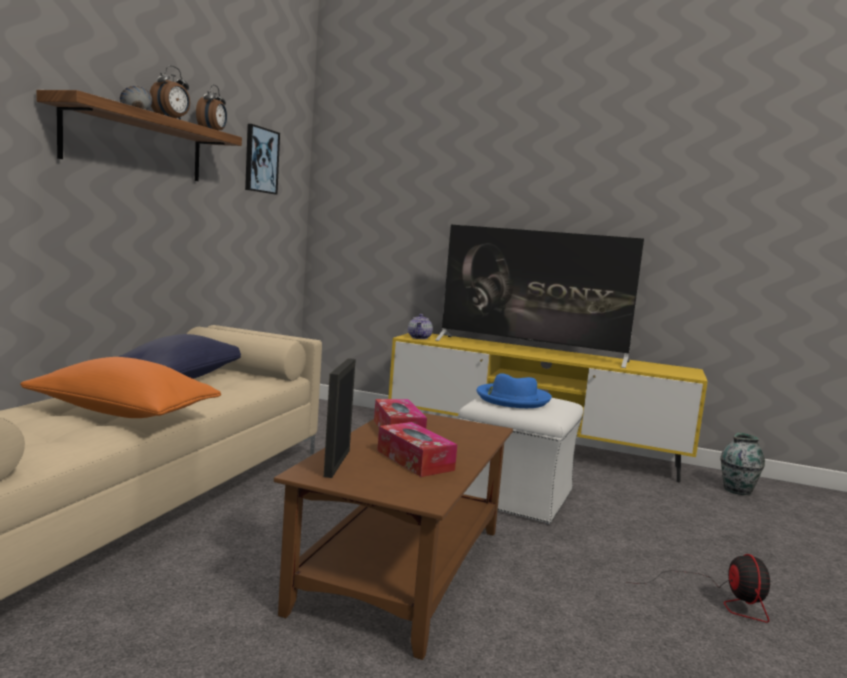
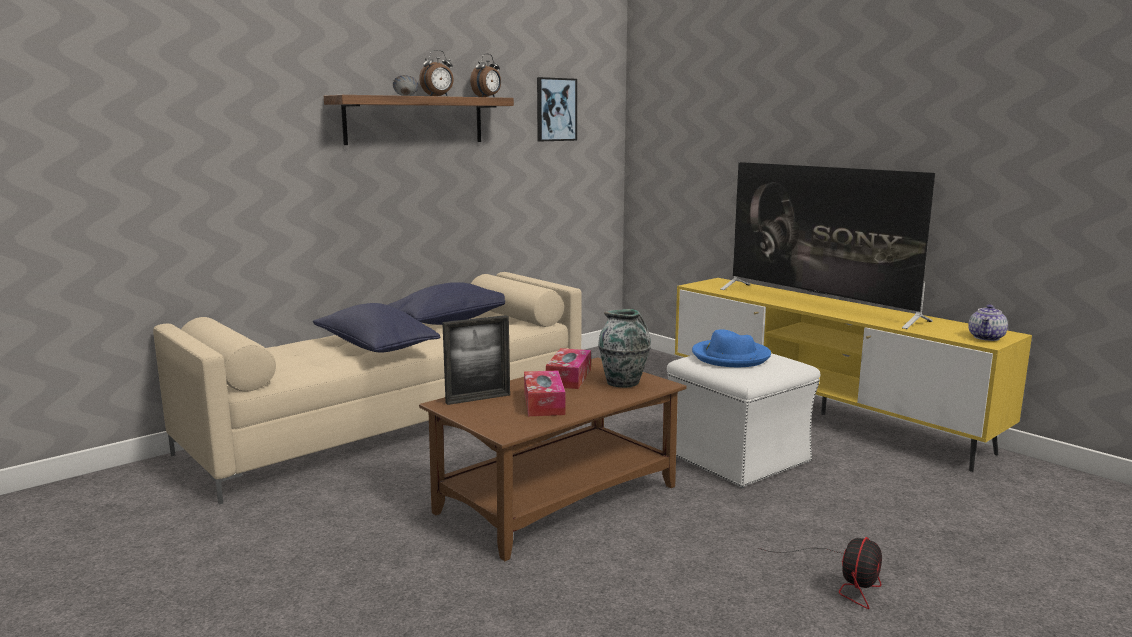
camera: 30 degrees right, 5 degrees up
orange pillow [20,357,221,418] -> blue pillow [313,303,441,352]
picture frame [324,358,356,478] -> picture frame turned 150 degrees counterclockwise [442,315,510,405]
teapot [408,314,433,339] -> teapot moved to [968,304,1008,341]
vase [720,433,765,495] -> vase moved to [598,309,651,388]

